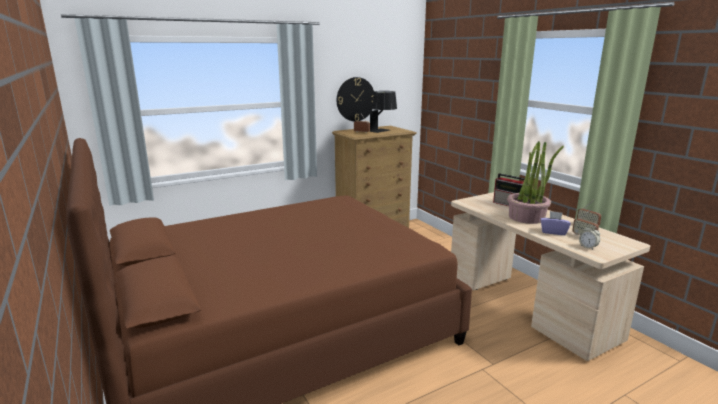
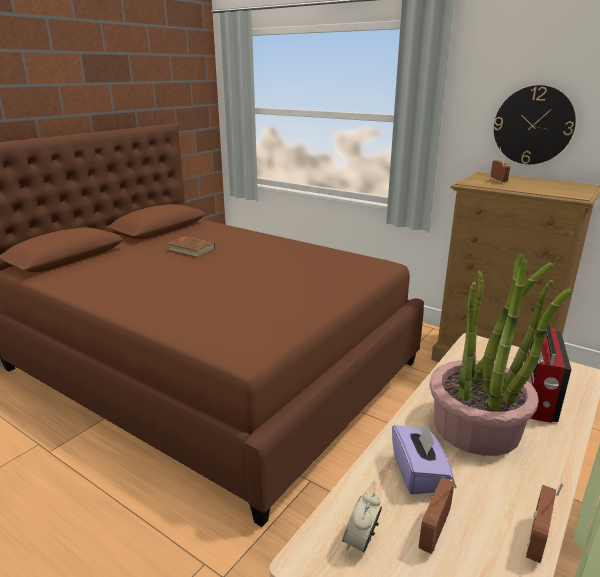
camera: 65 degrees right, 5 degrees up
black table lamp [369,91,397,133] -> none
none -> brown book [167,237,215,257]

